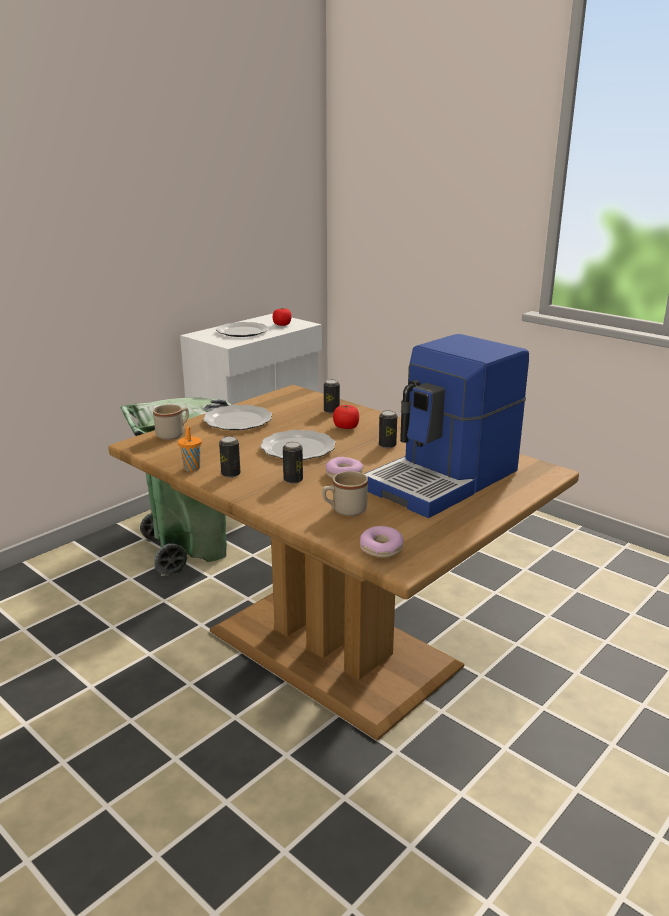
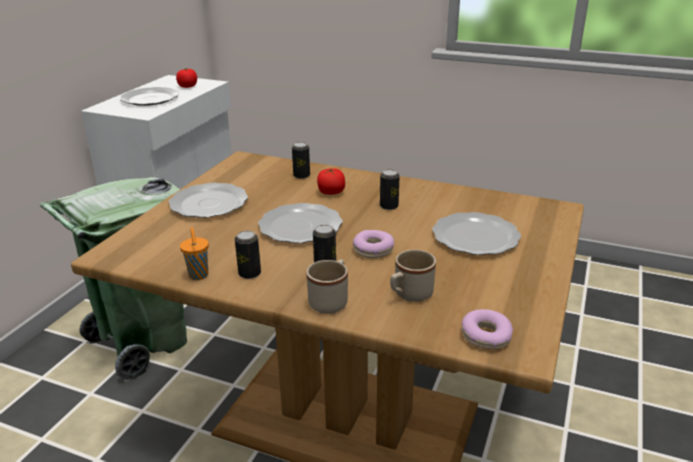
camera: 20 degrees left, 5 degrees up
beige mug [153,404,189,440] -> beige mug moved to [306,259,348,314]
coffee machine [365,334,529,518] -> plate [432,212,521,255]

